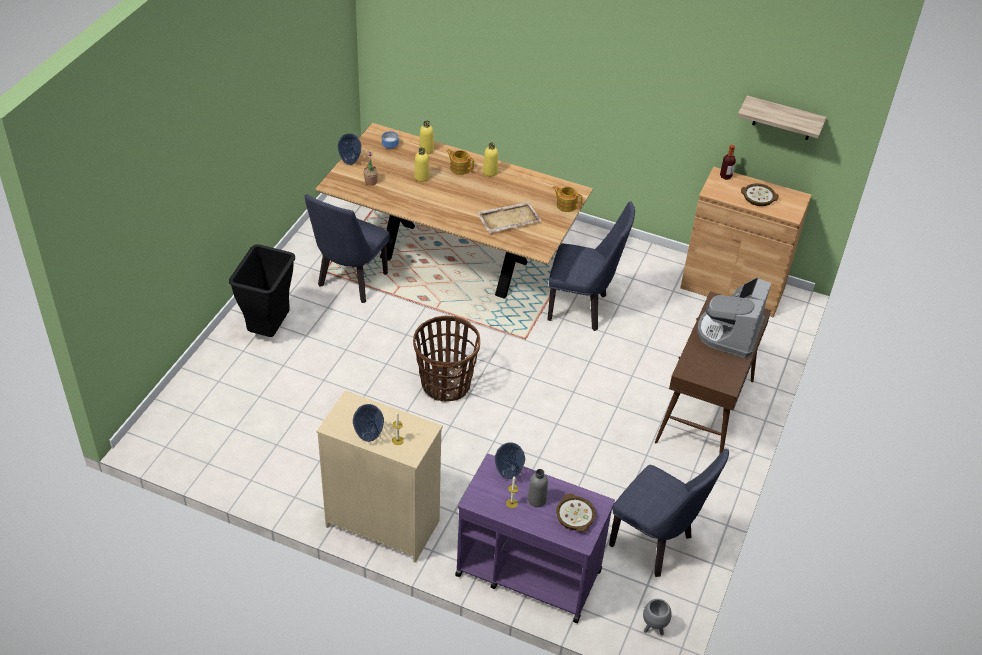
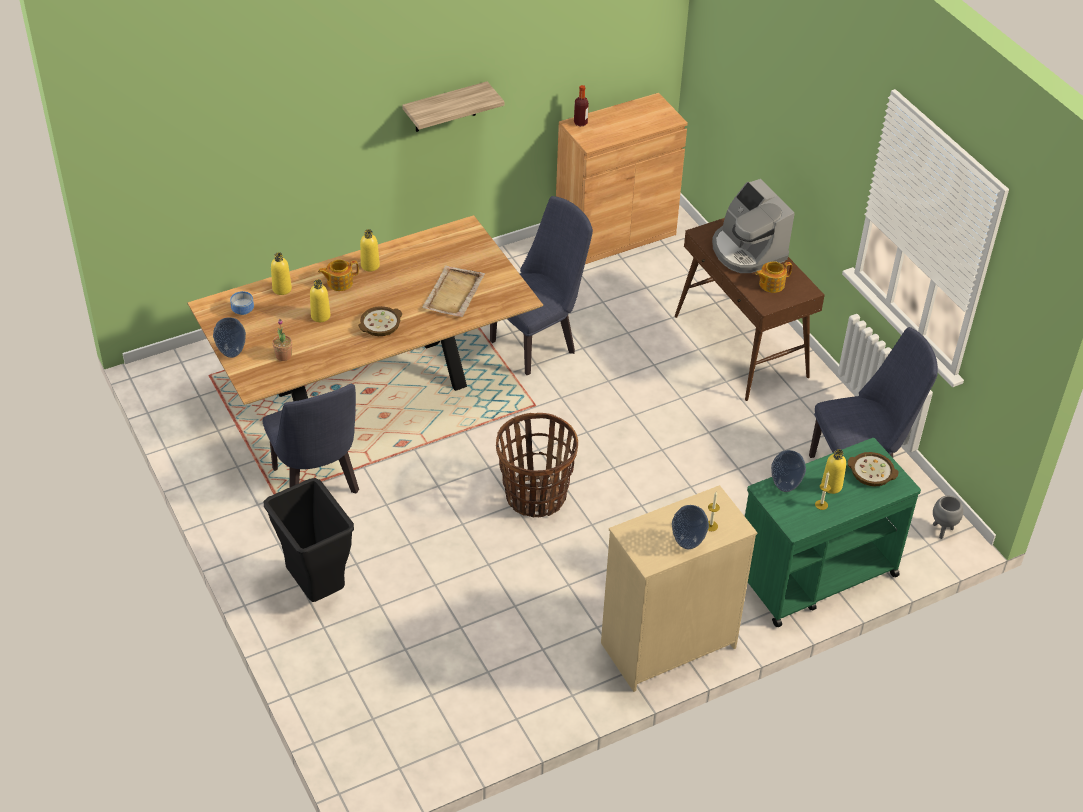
camera: 50 degrees left, 0 degrees up
purple cart [455,454,615,623] -> green cart [745,438,921,627]
grey bottle [528,469,548,507] -> yellow bottle [821,449,846,494]
teapot [553,186,583,212] -> teapot moved to [755,261,792,293]
shelf [737,96,827,140] -> shelf moved to [402,82,504,132]
bowl [741,183,779,206] -> bowl moved to [358,306,402,336]

